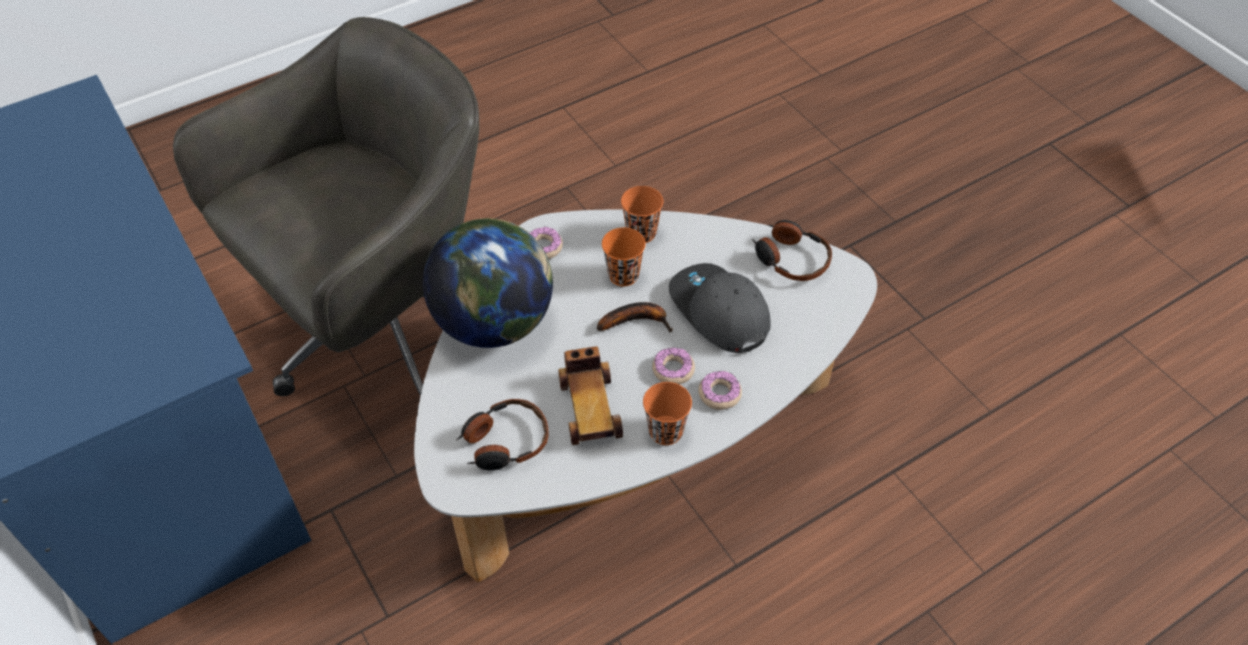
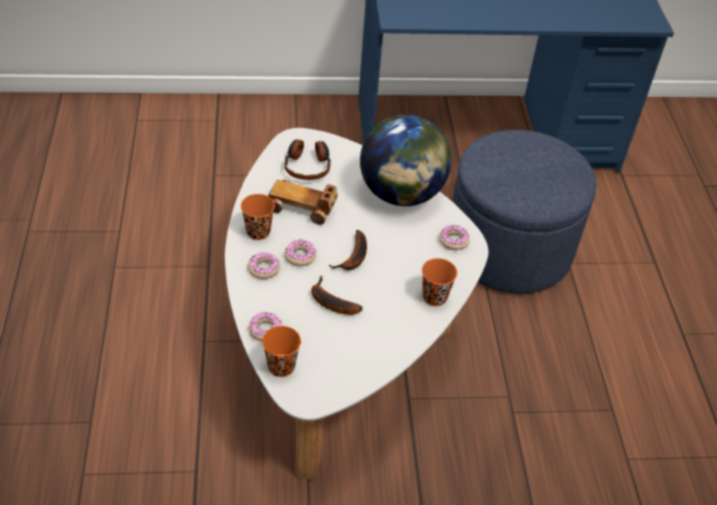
camera: 115 degrees right, 5 degrees down
grey office chair [173,17,479,407] -> blue ottoman [452,130,597,294]
orange cup [602,228,646,286] -> orange cup moved to [262,326,301,377]
grey cap [669,263,771,353] -> banana [312,275,363,315]
headphones [752,220,832,281] -> none
none -> donut [249,312,283,341]

